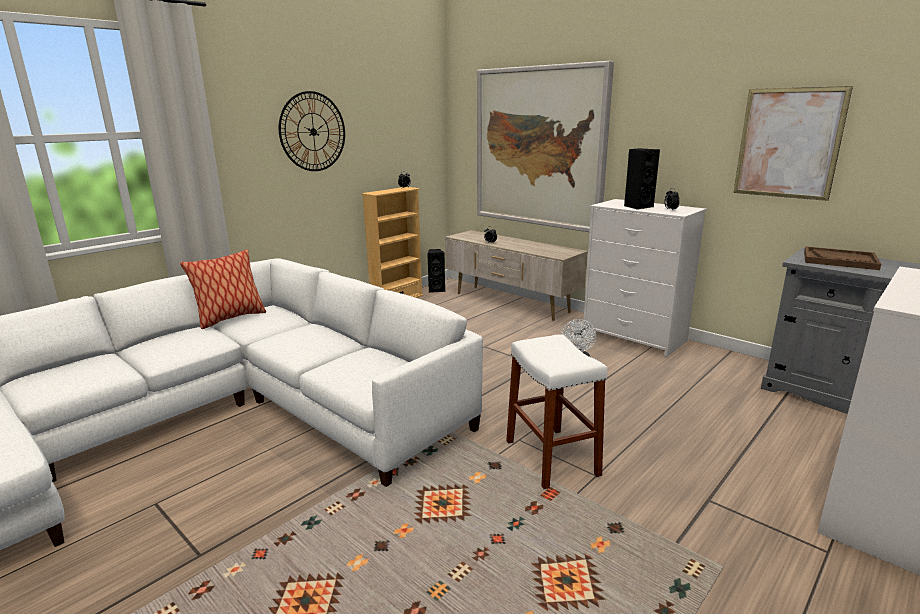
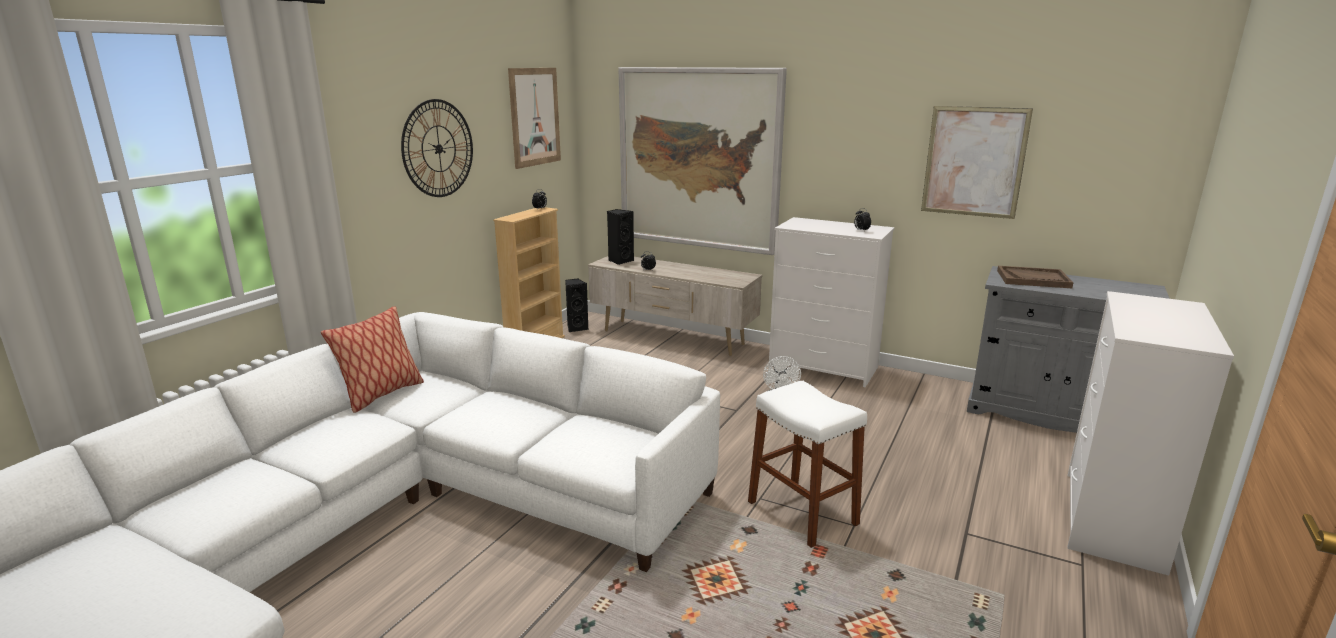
camera: 15 degrees left, 0 degrees up
black speaker [624,148,660,210] -> black speaker moved to [607,209,634,265]
none -> picture [508,68,561,169]

